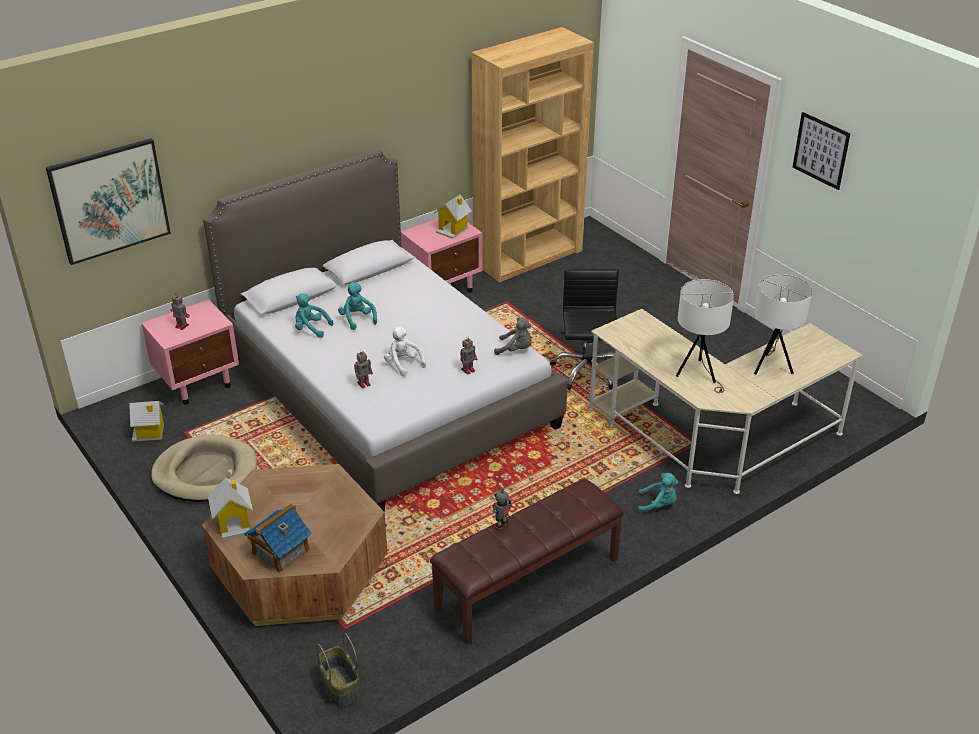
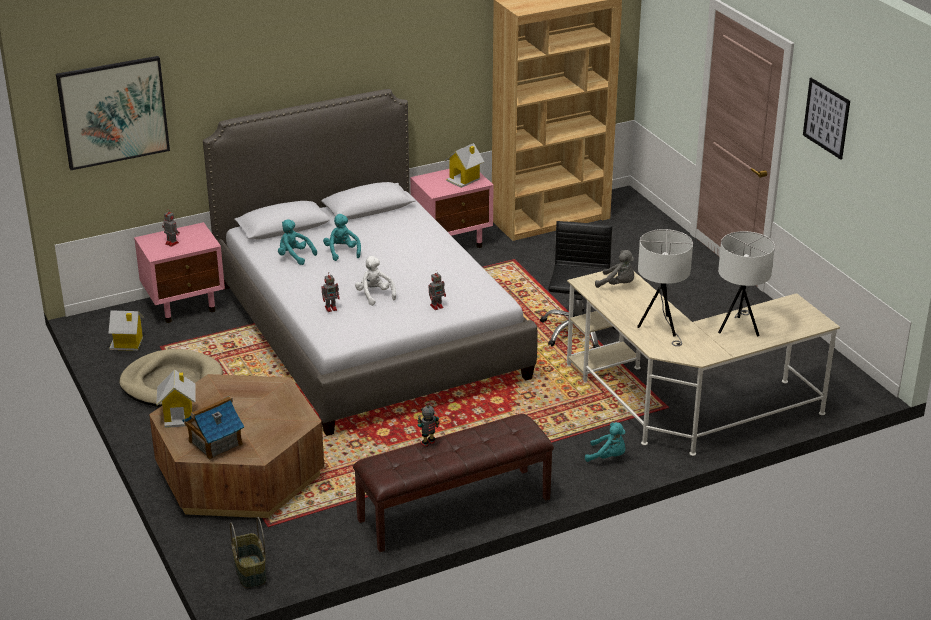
camera: 10 degrees right, 5 degrees down
grey plush toy [494,317,532,355] -> grey plush toy moved to [595,250,634,288]

